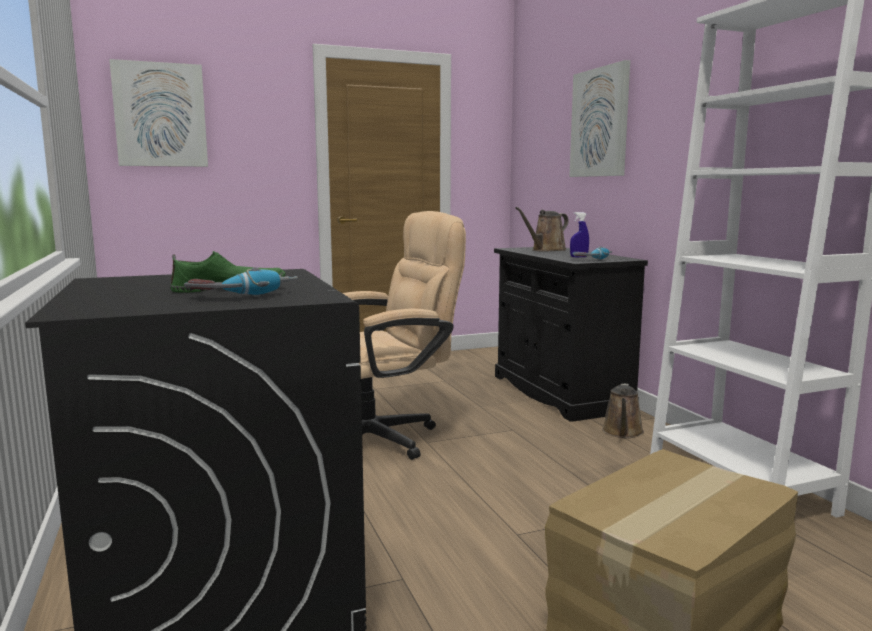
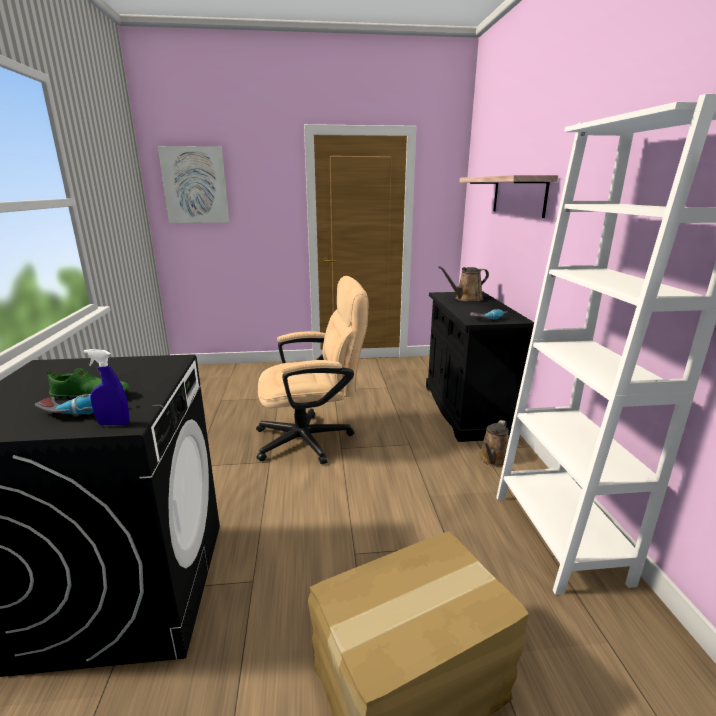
camera: 15 degrees right, 10 degrees up
picture [569,60,630,177] -> shelf [460,175,558,218]
blue spray bottle [570,212,589,257] -> blue spray bottle moved to [84,349,130,426]

